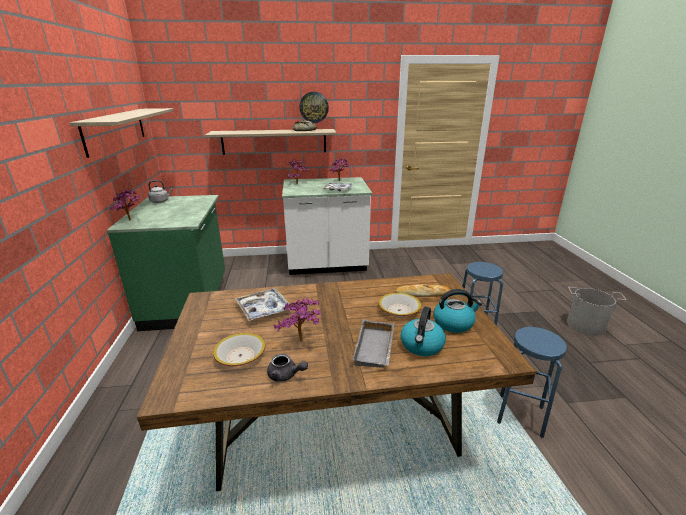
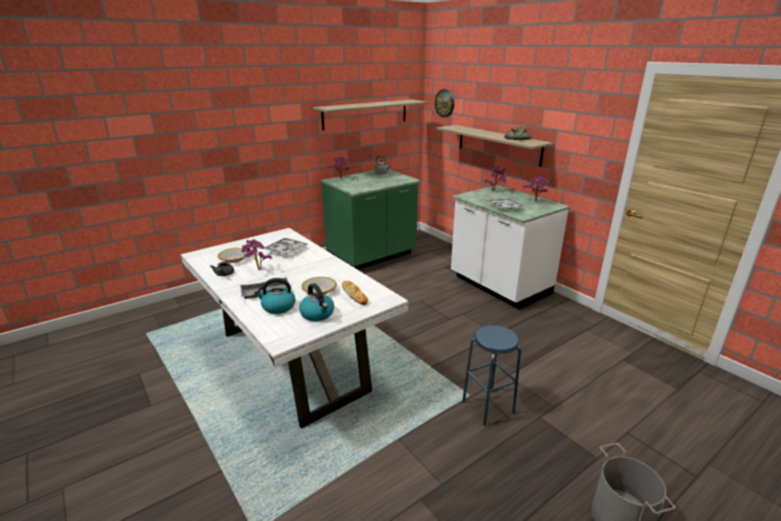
camera: 60 degrees right, 0 degrees up
brown dining table [137,273,536,491] -> white dining table [181,228,408,429]
wall clock [299,92,329,123] -> wall clock moved to [435,89,454,117]
blue stool [497,327,567,438] -> none

